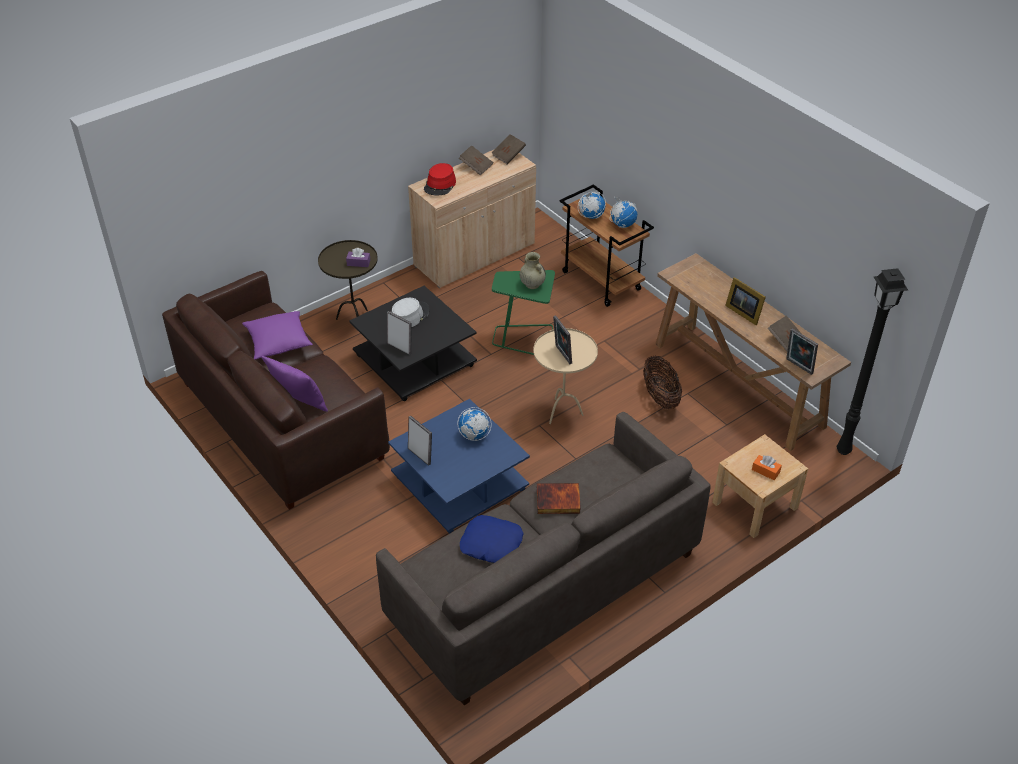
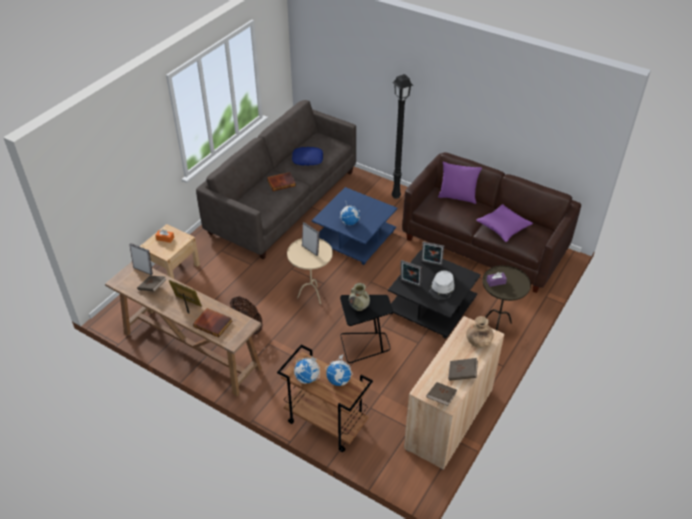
camera: 160 degrees right, 0 degrees up
picture frame [408,416,432,466] -> picture frame moved to [400,260,422,287]
red hat [424,163,456,196] -> brown vase [466,316,494,348]
green side table [492,270,555,355] -> black side table [340,295,393,363]
black floor lamp [837,268,908,455] -> black floor lamp moved to [392,74,413,199]
none -> book [193,308,232,338]

